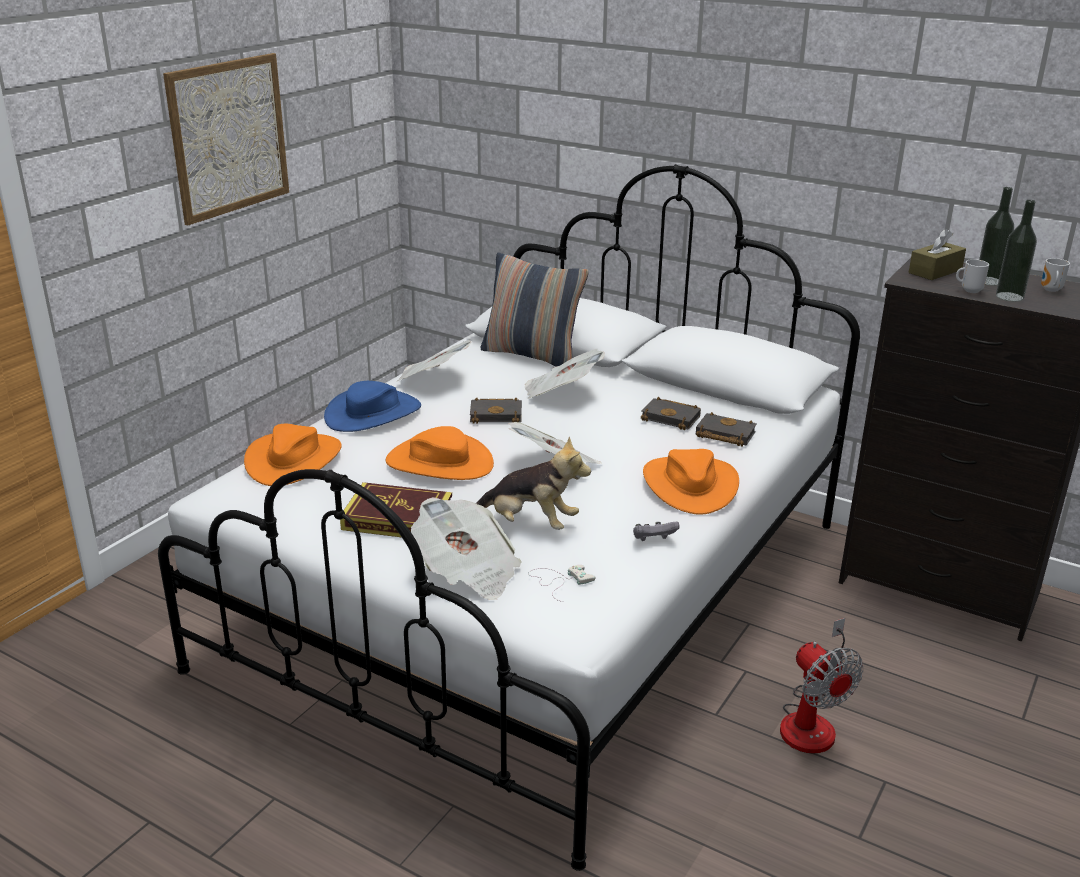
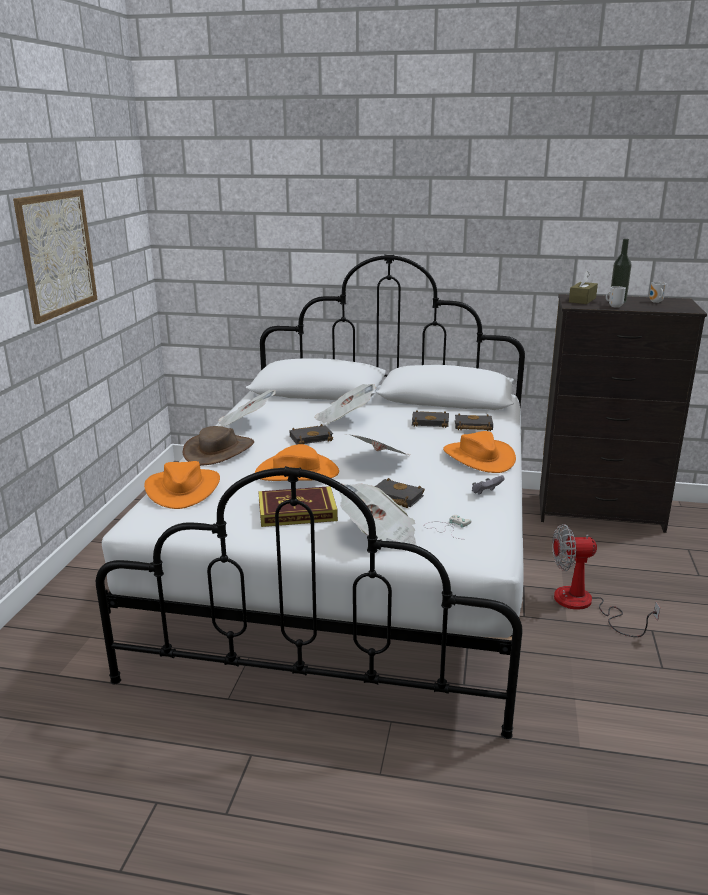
camera: 20 degrees left, 5 degrees down
blue hat [324,381,421,432] -> brown hat [183,426,254,466]
plush toy [476,437,591,530] -> black book [375,478,425,508]
pillow [481,253,589,367] -> none
fan [780,618,863,754] -> fan turned 135 degrees clockwise [552,524,660,637]
bottle [996,200,1037,302] -> none

